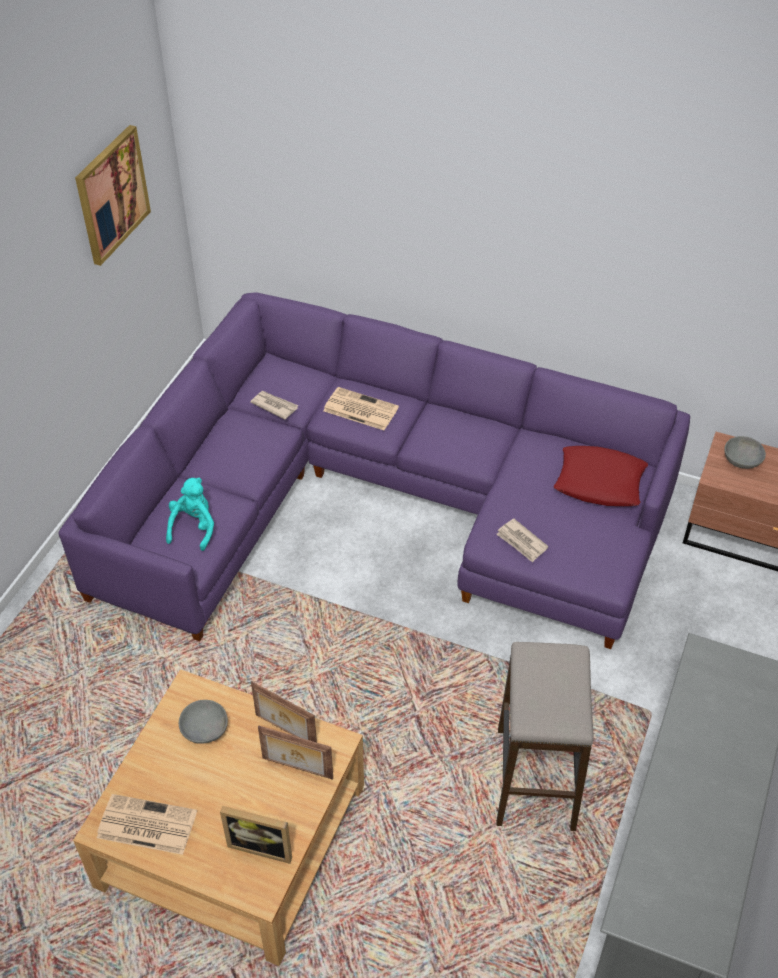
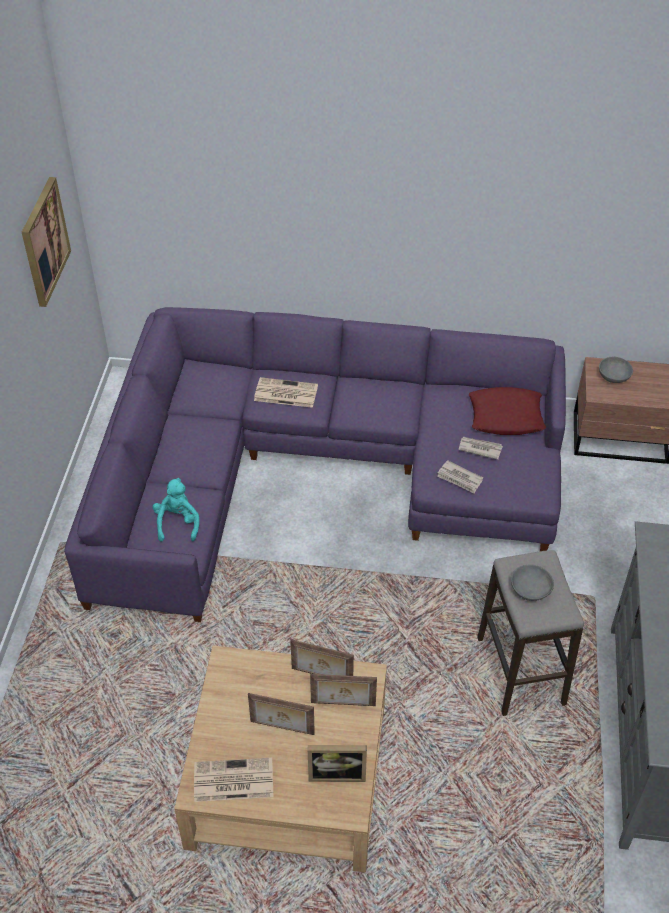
camera: 15 degrees left, 0 degrees up
grey bowl [179,700,228,744] -> grey bowl moved to [511,564,554,601]
newspaper [250,391,298,420] -> newspaper moved to [458,437,503,460]
none -> picture frame [248,693,315,735]

